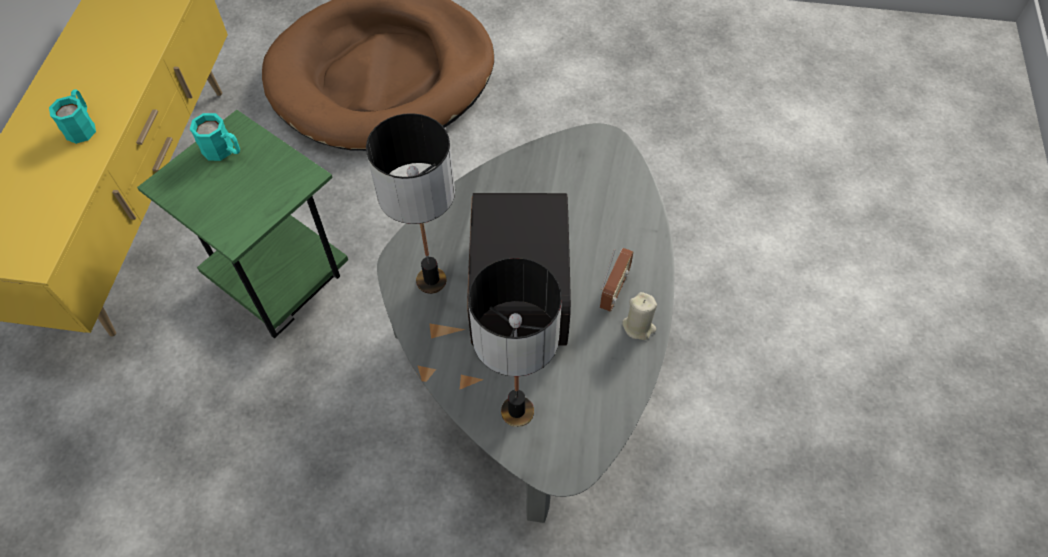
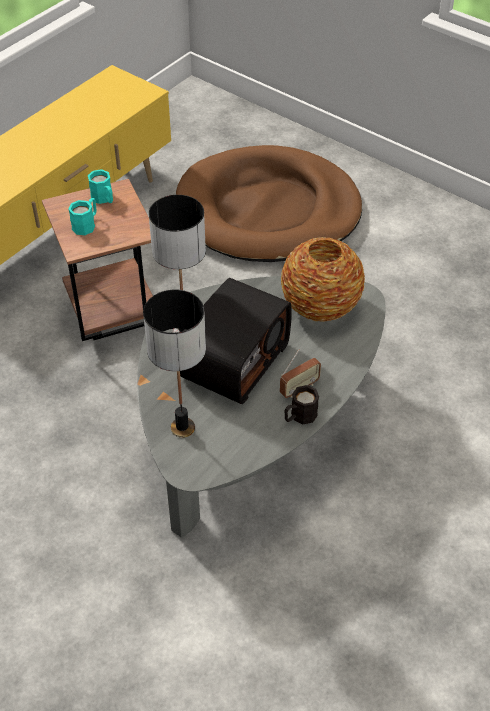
camera: 30 degrees right, 10 degrees down
turquoise mug [49,89,96,144] -> turquoise mug moved to [68,198,97,235]
green side table [137,110,348,339] -> brown side table [42,179,153,341]
beige candle [622,292,657,340] -> black mug [284,385,319,424]
none -> vase [281,237,365,322]

